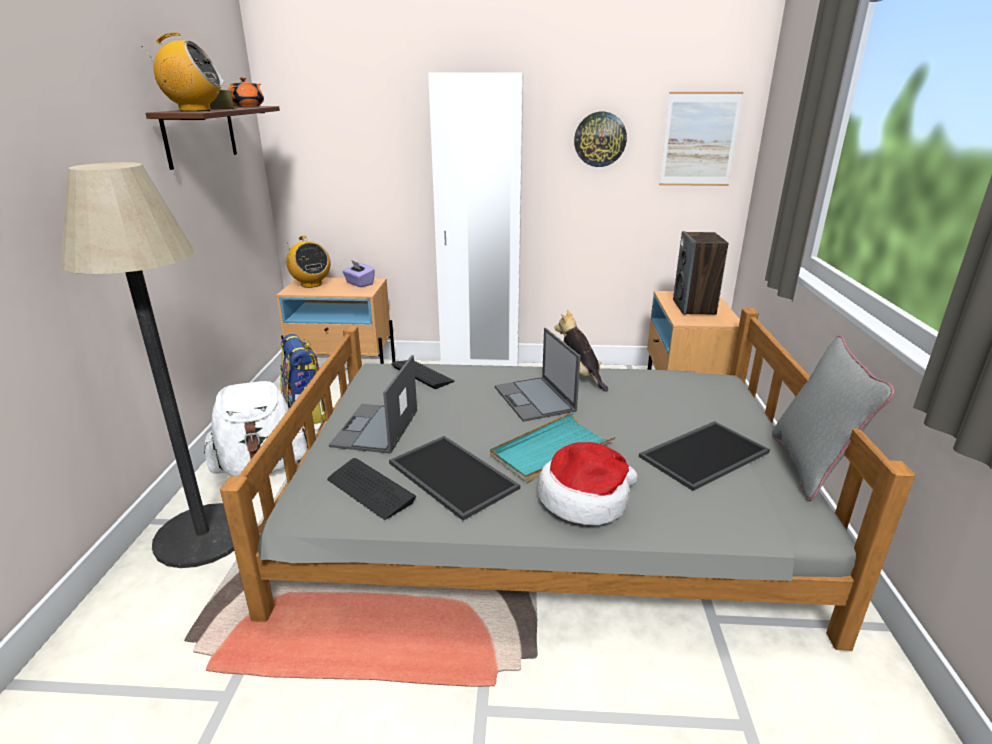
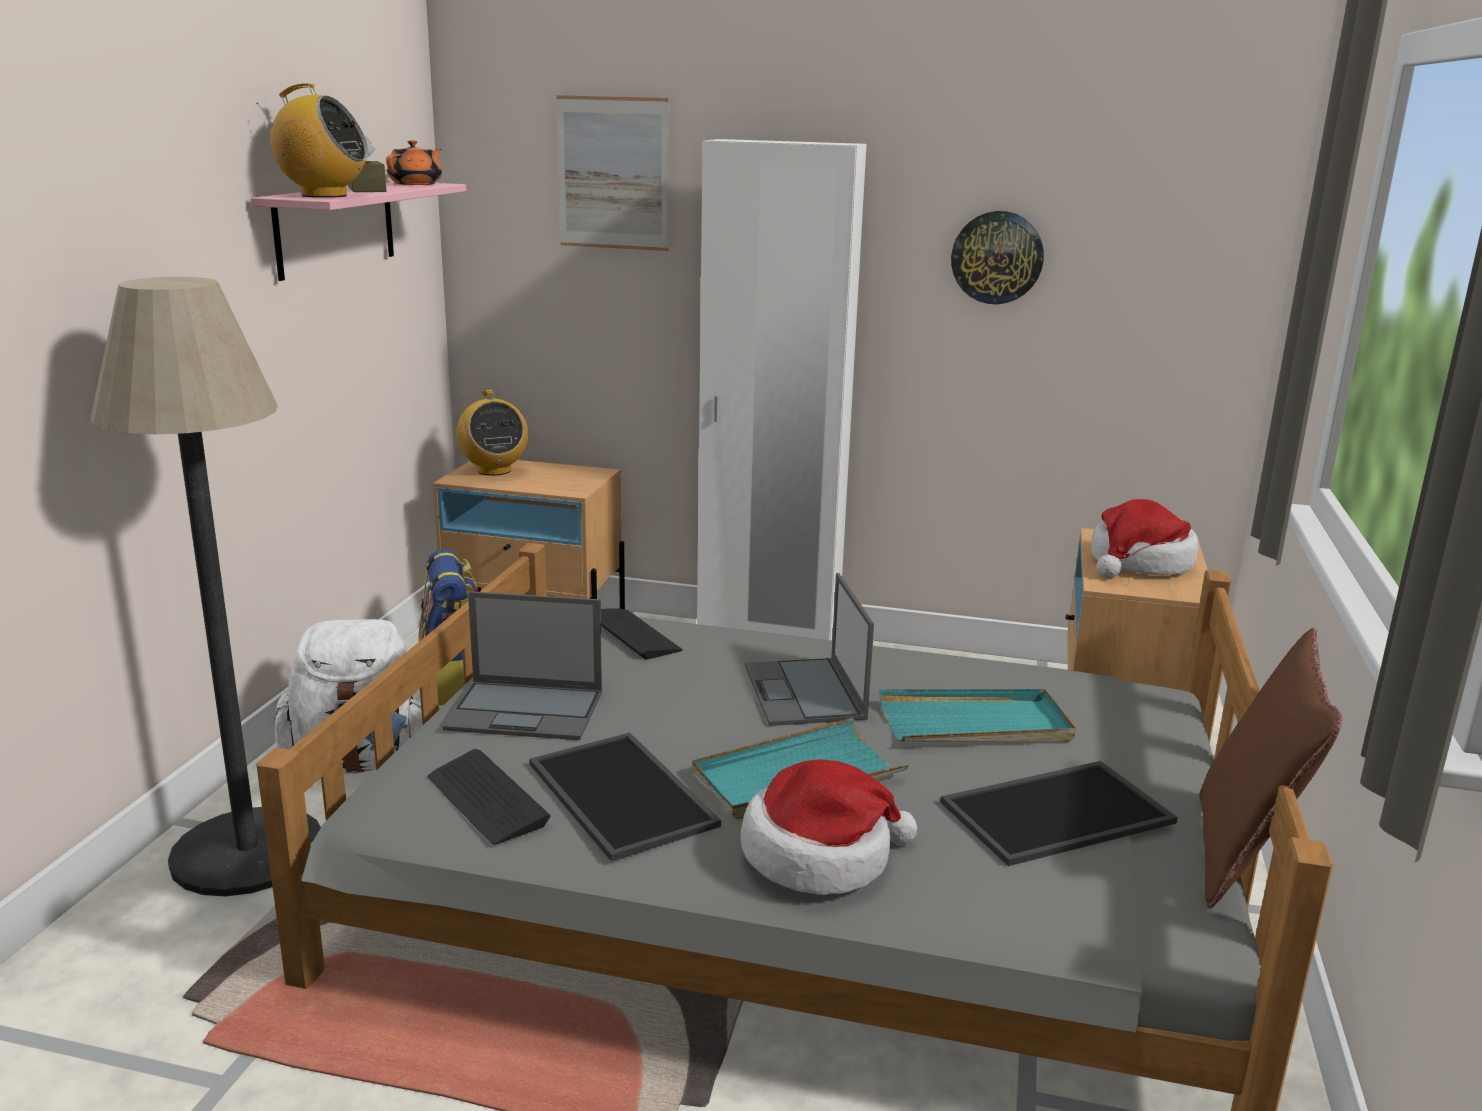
camera: 10 degrees right, 5 degrees down
brown shelf [146,106,280,170] -> pink shelf [251,182,466,281]
laptop [329,355,417,454] -> laptop turned 105 degrees counterclockwise [442,591,602,740]
purple tissue box [343,260,375,287] -> none
plush toy [555,310,608,392] -> none
picture [659,92,743,186] -> picture moved to [556,95,669,251]
speaker [673,231,729,315] -> hat [1092,499,1199,578]
grey pillow [772,335,895,501] -> brown pillow [1199,628,1342,909]
none -> turquoise tray [879,689,1076,742]

